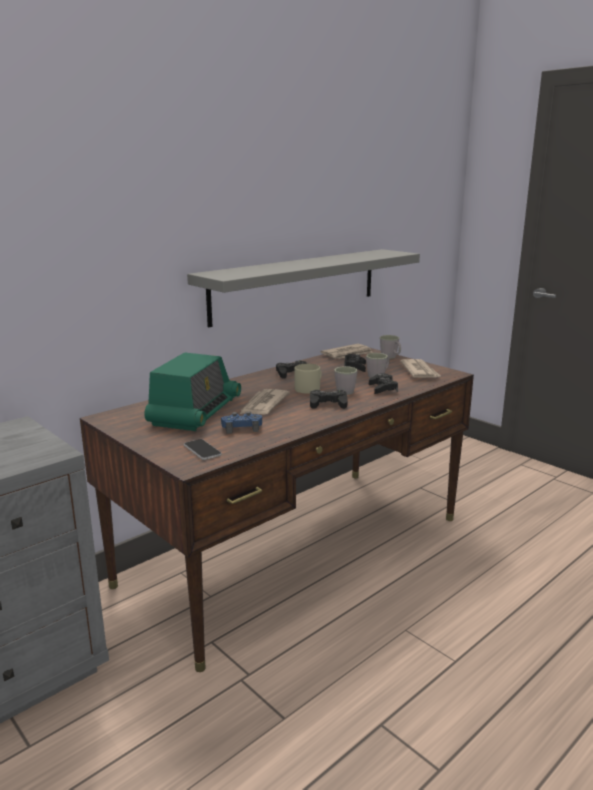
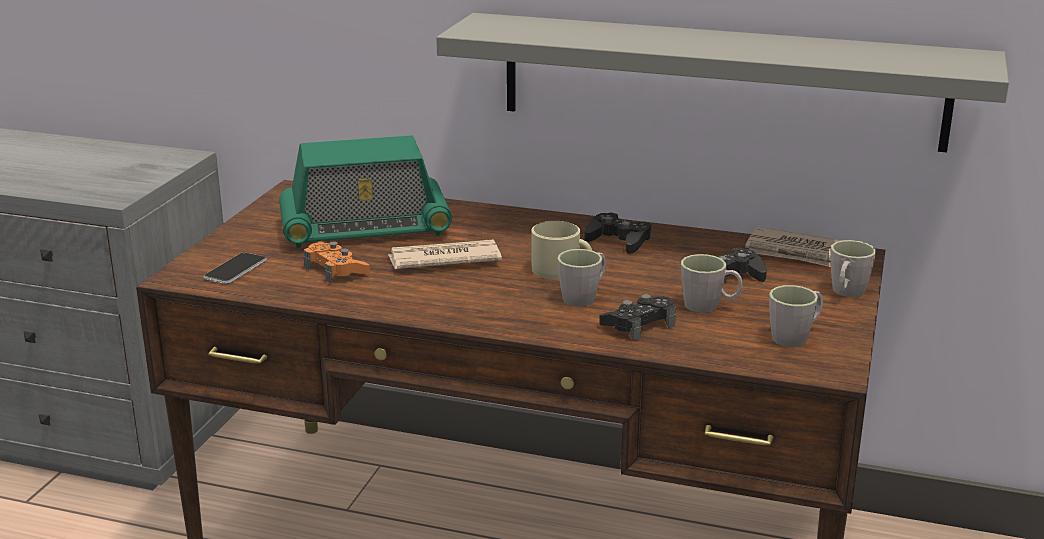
camera: 60 degrees right, 5 degrees up
blue game controller [221,411,262,434] -> orange game controller [304,242,370,283]
black game controller [310,390,347,409] -> none
newspaper [400,359,442,378] -> grey mug [769,285,823,347]

